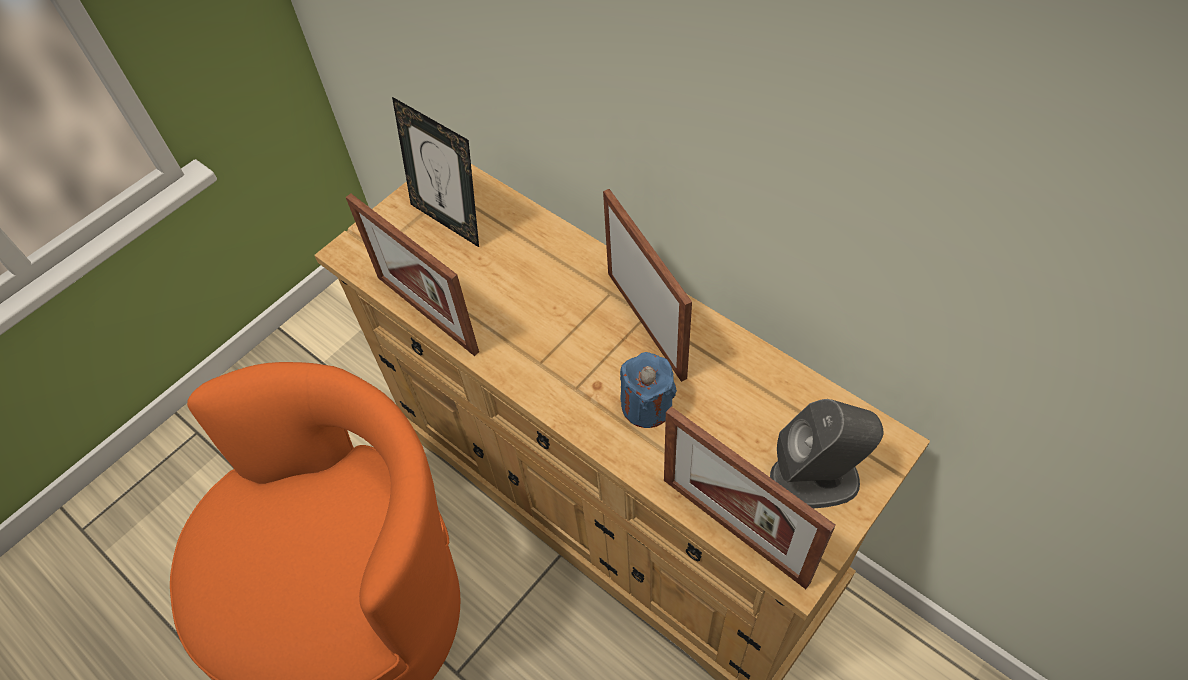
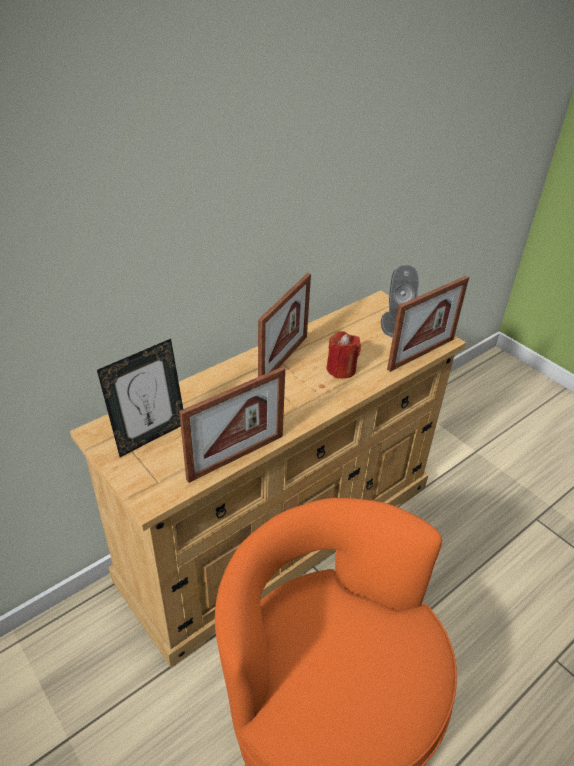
camera: 85 degrees left, 15 degrees down
picture frame [603,189,692,382] -> picture frame turned 135 degrees clockwise [258,273,311,377]
blue candle [620,352,677,428] -> red candle [327,331,361,379]

